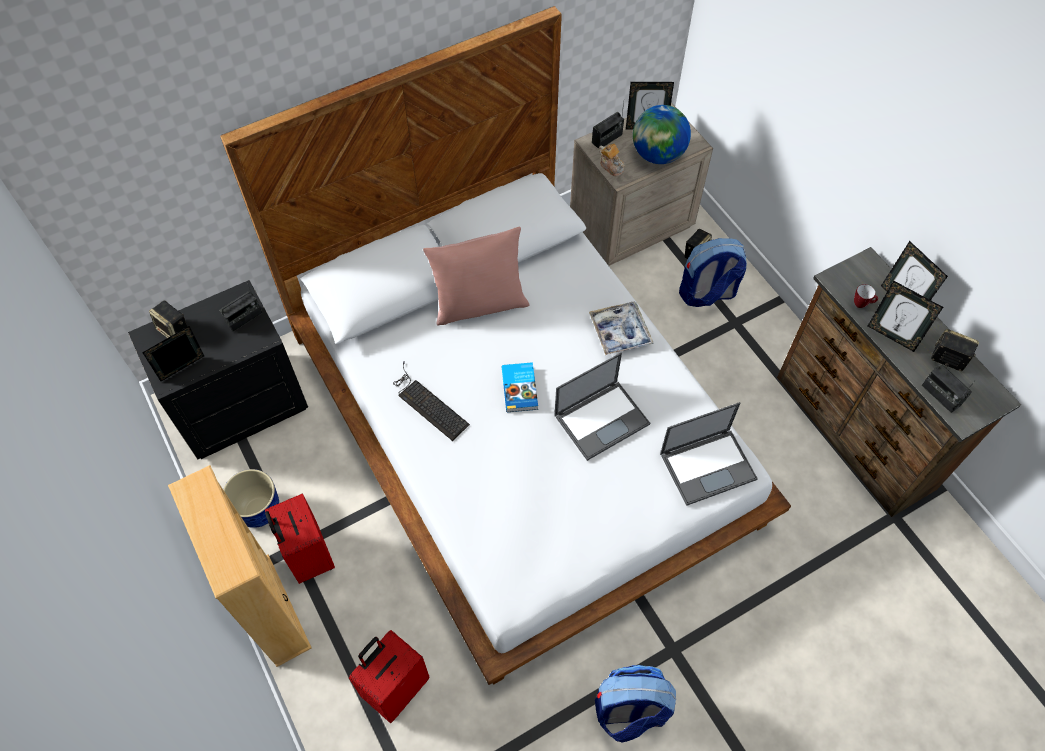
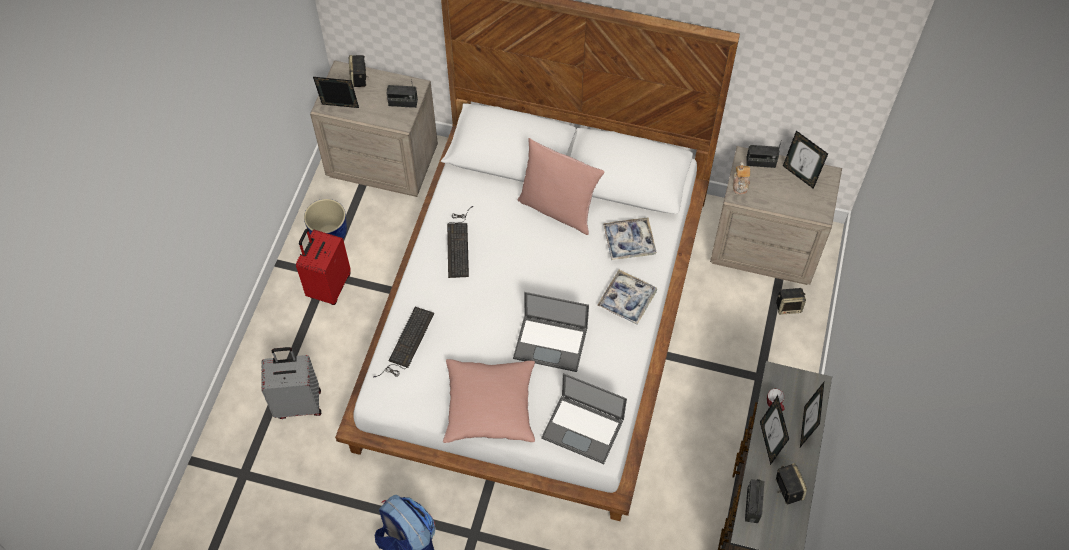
camera: 45 degrees right, 0 degrees up
black nightstand [128,280,308,459] -> beige nightstand [310,60,438,197]
beige bookcase [168,465,312,667] -> none
red suitcase [349,630,429,723] -> grey suitcase [261,347,321,419]
book [502,362,538,412] -> none
globe [633,105,691,164] -> none
backpack [679,238,747,307] -> none
none -> keyboard [373,307,434,377]
none -> pink pillow [443,359,535,443]
none -> tray [603,217,657,260]

